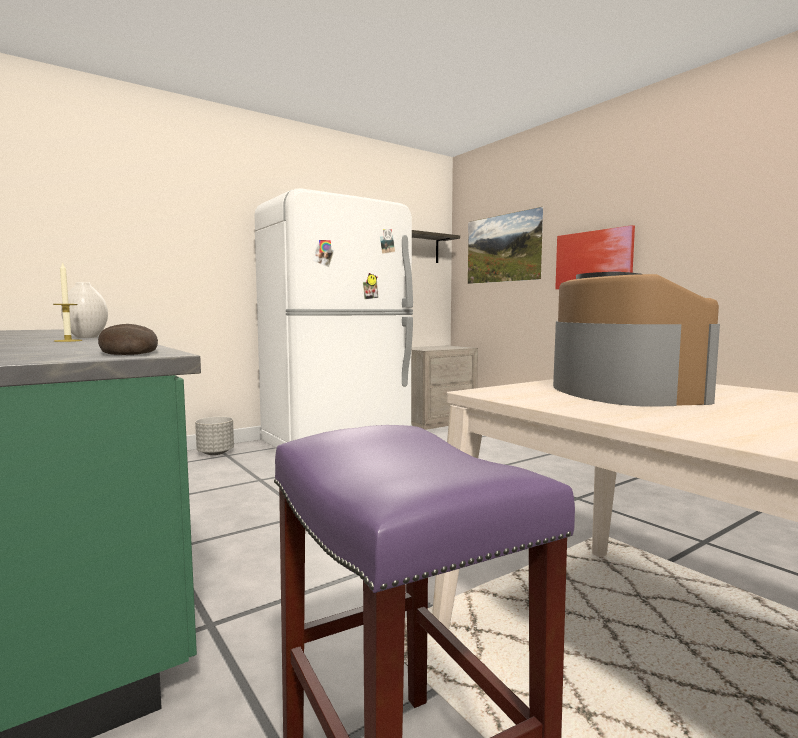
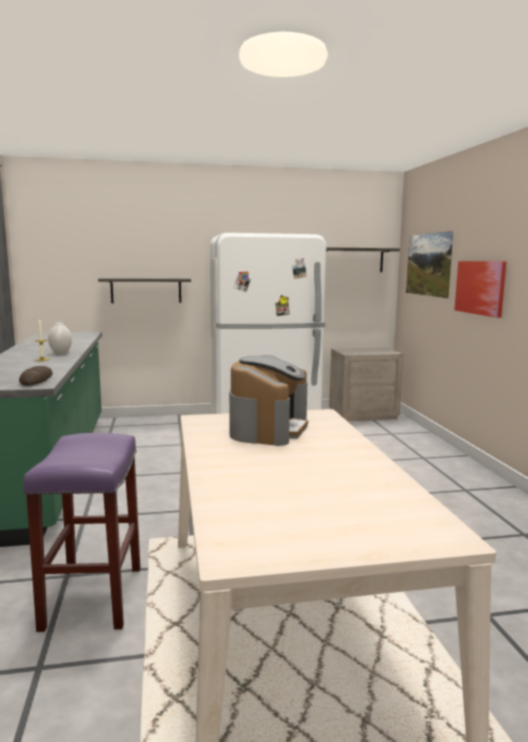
camera: 25 degrees right, 5 degrees up
grey planter [195,417,234,455] -> none
none -> shelf [98,278,191,303]

